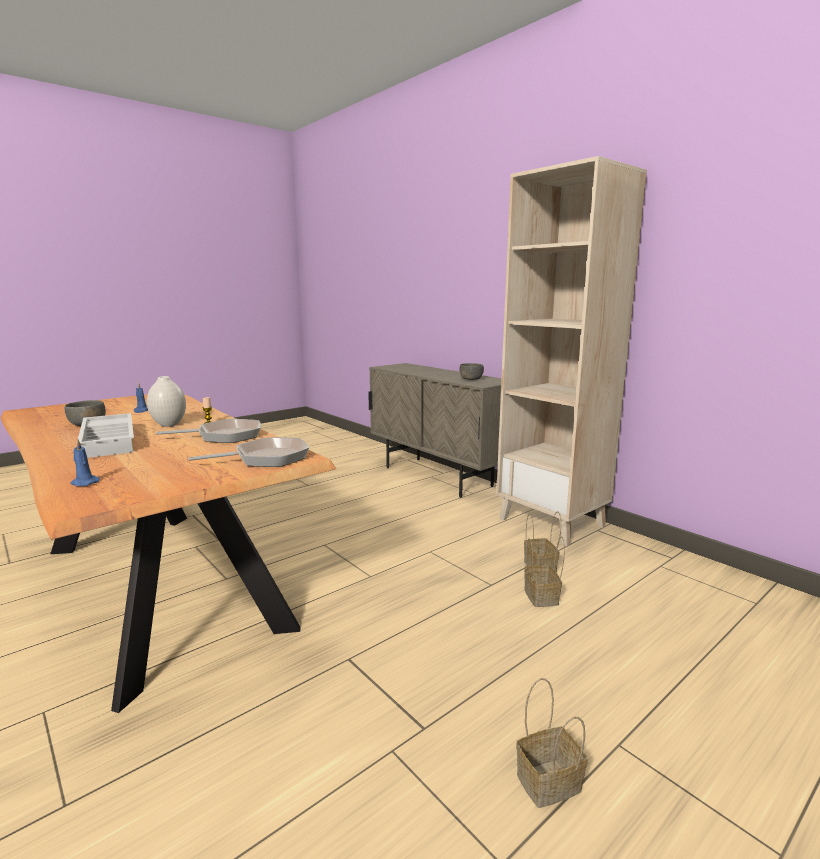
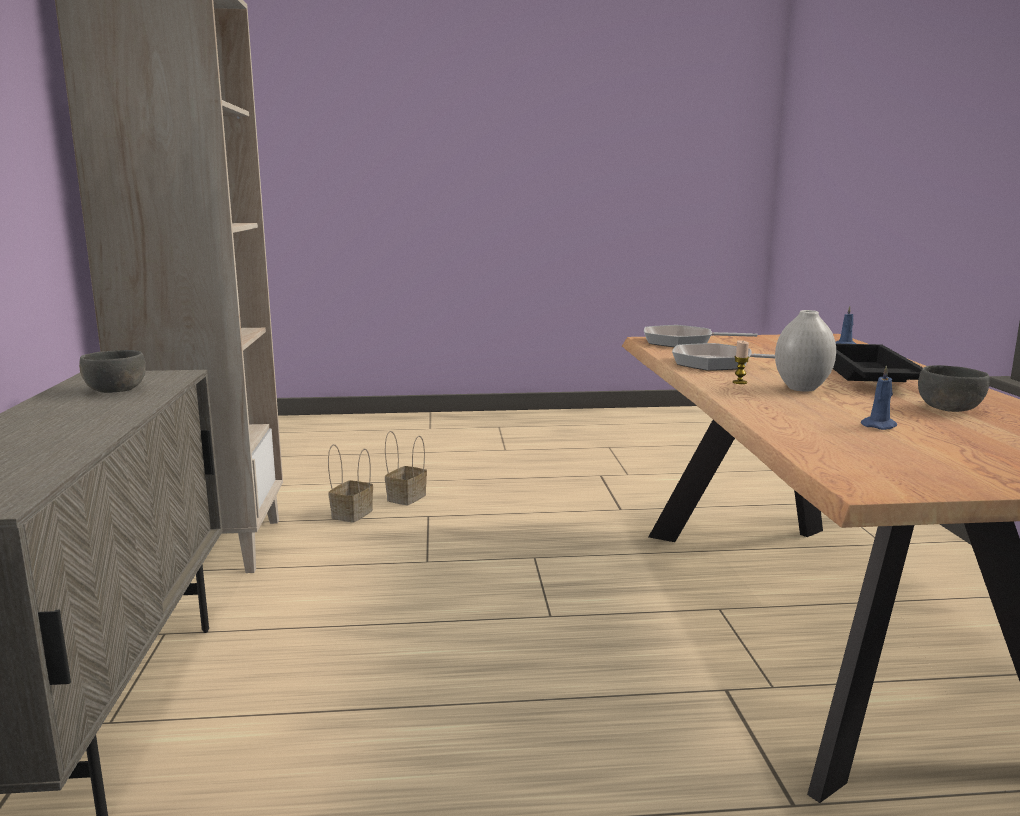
camera: 145 degrees left, 0 degrees up
white tray [78,413,134,458] -> black tray [833,344,923,382]
basket [516,678,588,808] -> none

